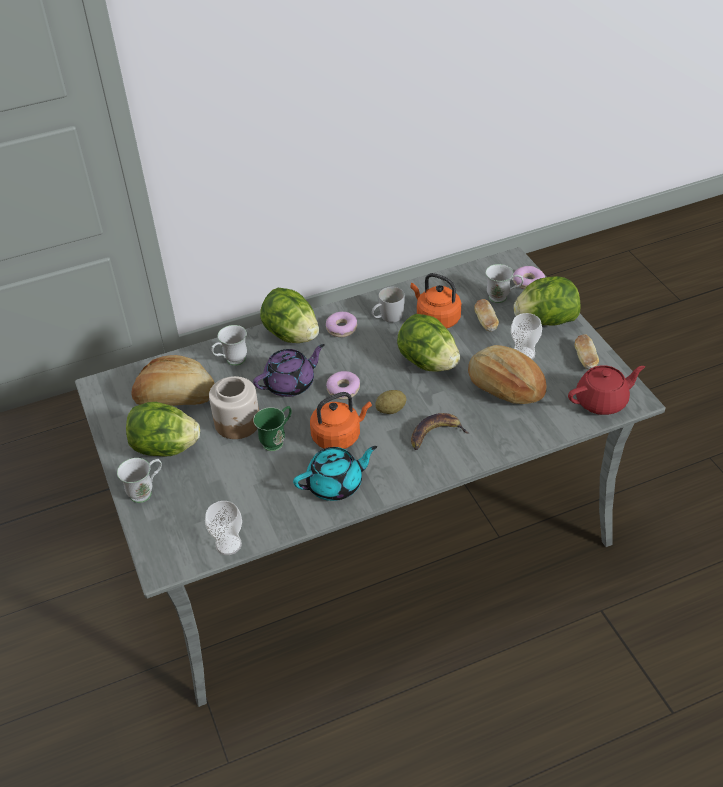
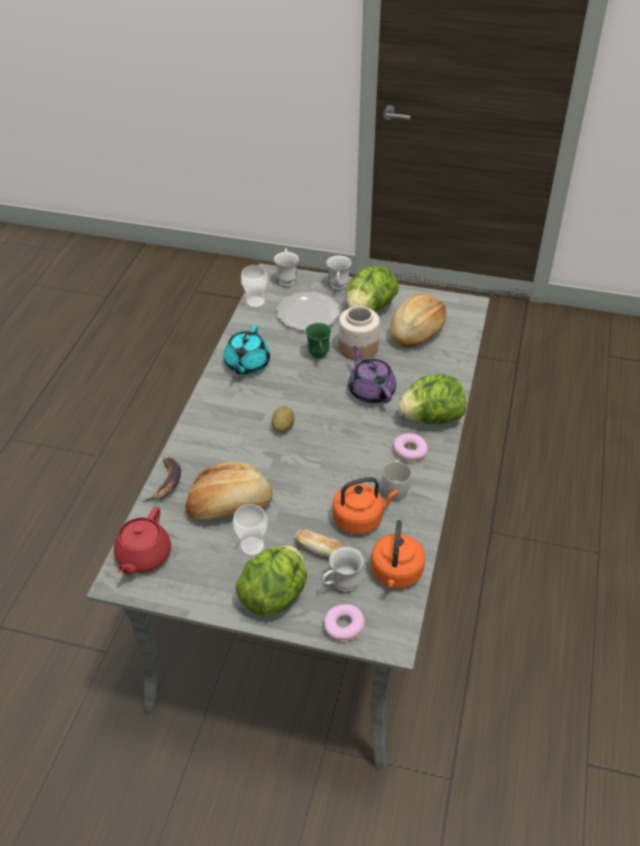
camera: 125 degrees right, 0 degrees up
white mug [211,325,247,366] -> white mug moved to [274,248,299,287]
purple teapot [253,344,325,397] -> purple teapot turned 150 degrees clockwise [348,346,396,403]
orange kettle [310,392,372,449] -> orange kettle moved to [371,520,425,588]
donut [326,371,360,400] -> none
lettuce [397,314,460,372] -> none
banana [411,413,469,450] -> banana moved to [142,458,181,503]
bread [575,334,599,370] -> none
none -> plate [277,292,340,331]

